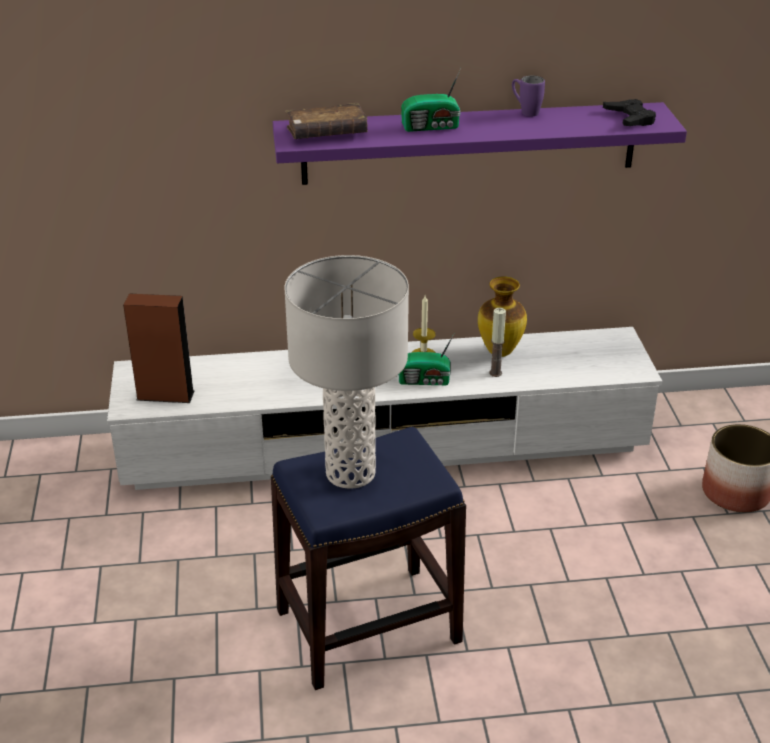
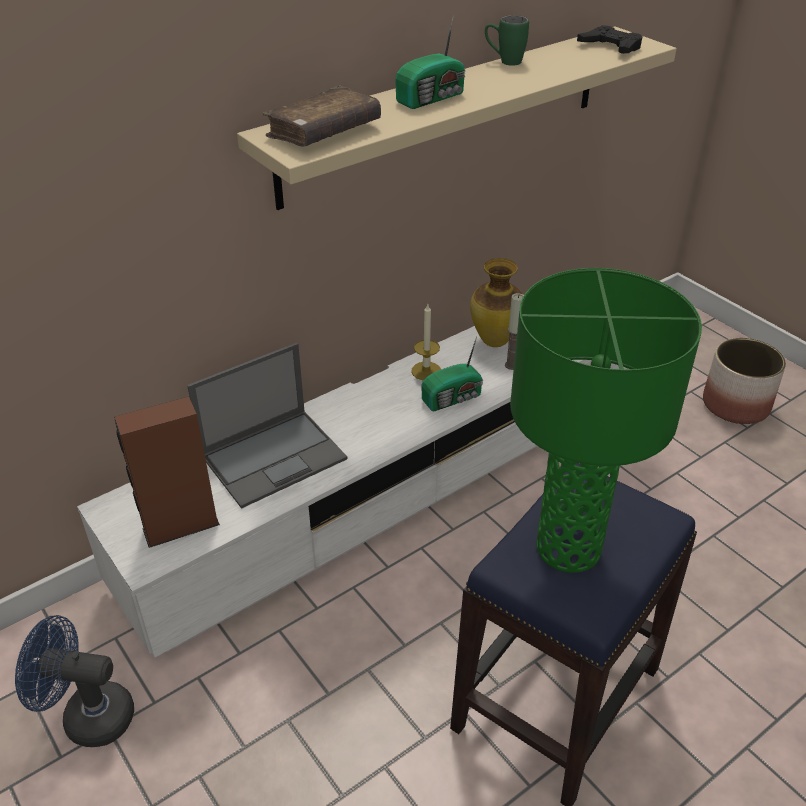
camera: 30 degrees left, 5 degrees up
purple shelf [273,102,687,185] -> beige shelf [237,26,677,210]
white table lamp [285,255,409,489] -> green table lamp [510,268,702,573]
purple mug [512,75,545,116] -> green mug [485,15,529,66]
none -> blue fan [15,615,134,747]
none -> laptop [187,343,347,509]

